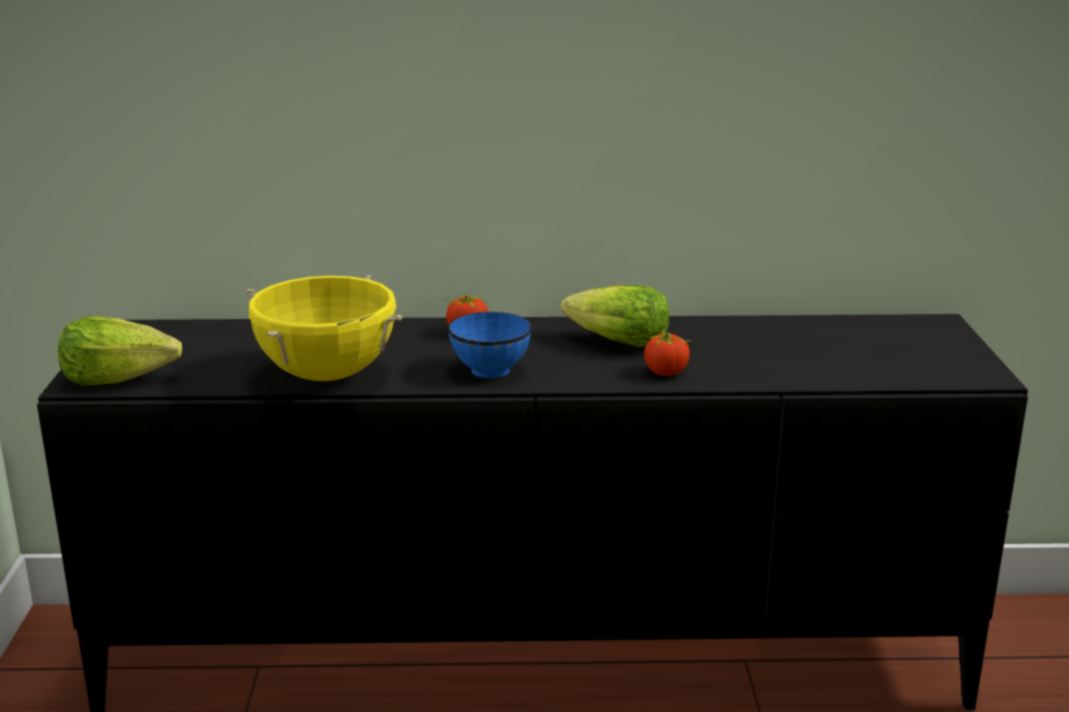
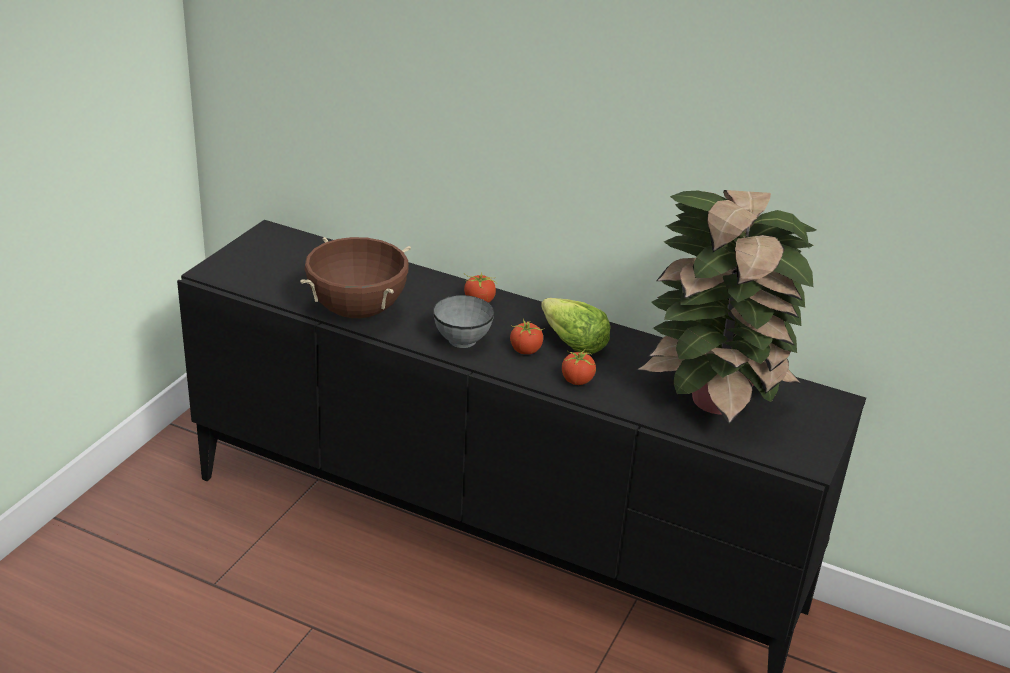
camera: 25 degrees right, 10 degrees up
lettuce [58,316,182,385] -> none
yellow cooking pot [247,275,402,381] -> brown cooking pot [300,237,411,318]
blue bowl [448,312,531,378] -> grey bowl [433,295,494,348]
none -> tomato [510,319,543,354]
none -> potted plant [636,190,817,424]

